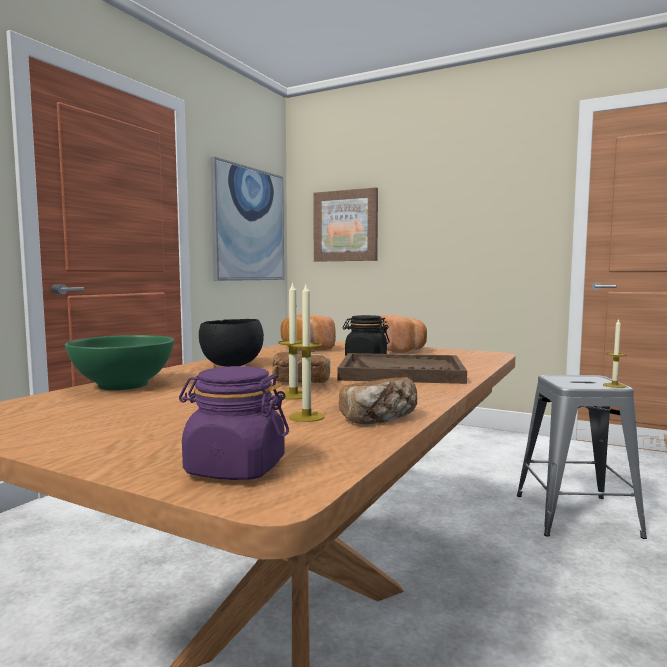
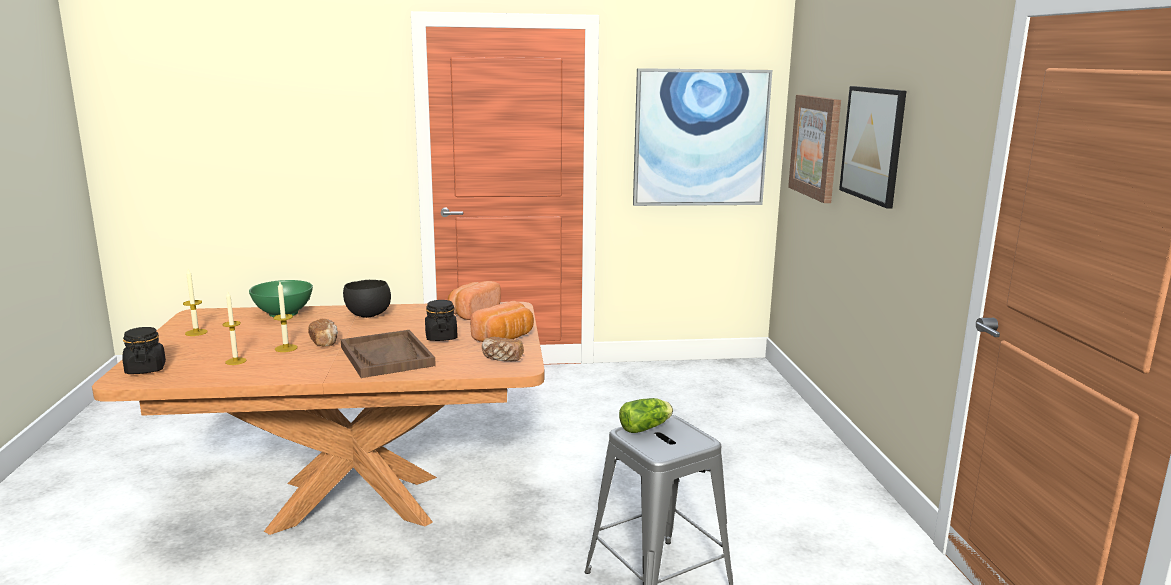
camera: 55 degrees right, 10 degrees up
purple jar [179,366,289,480] -> black jar [122,327,166,374]
bread [339,377,417,424] -> bread moved to [482,337,524,361]
candle [603,319,627,388] -> candle moved to [183,269,208,336]
none -> lettuce [619,398,673,433]
none -> picture [839,86,907,208]

